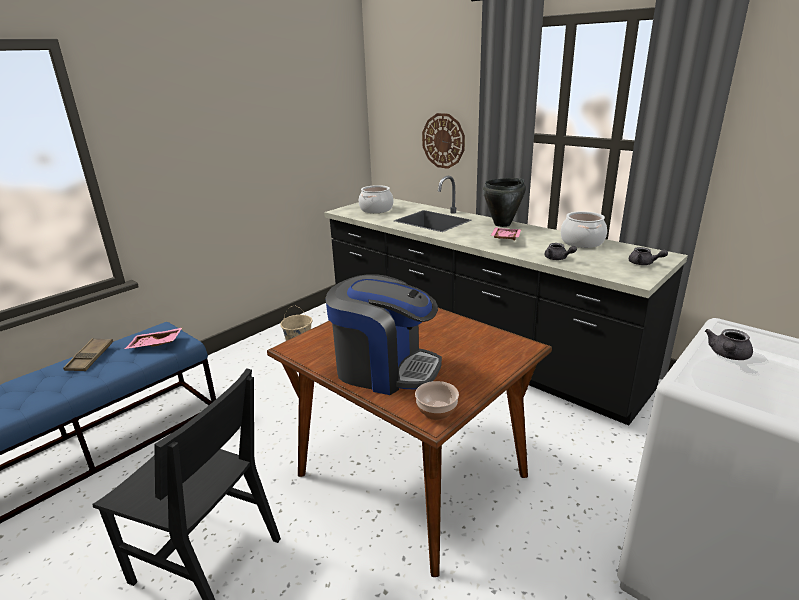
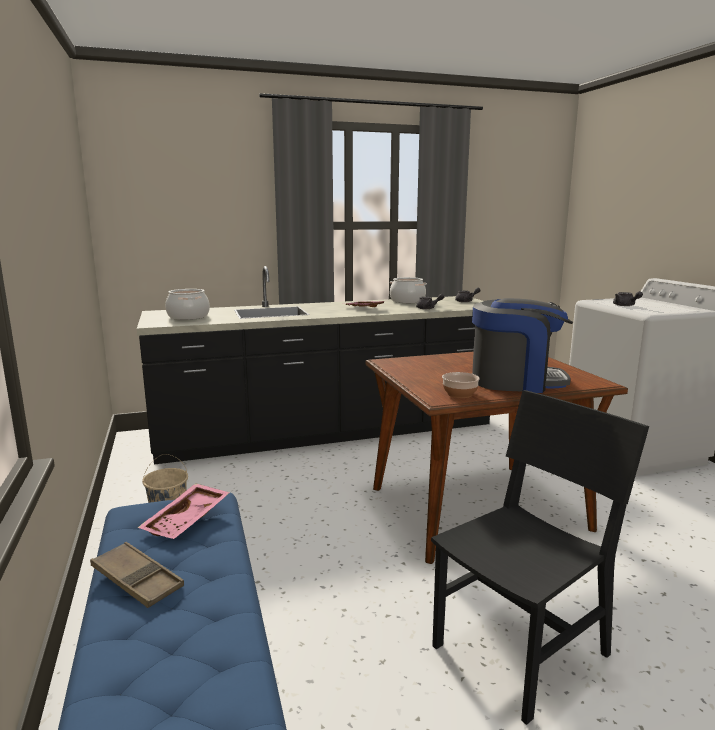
camera: 60 degrees left, 10 degrees down
coffee machine [325,274,442,395] -> coffee machine turned 45 degrees clockwise [472,298,573,393]
bowl [415,381,459,420] -> bowl moved to [442,372,480,398]
wall clock [422,113,465,169] -> none
black cooking pot [483,178,526,227] -> none

